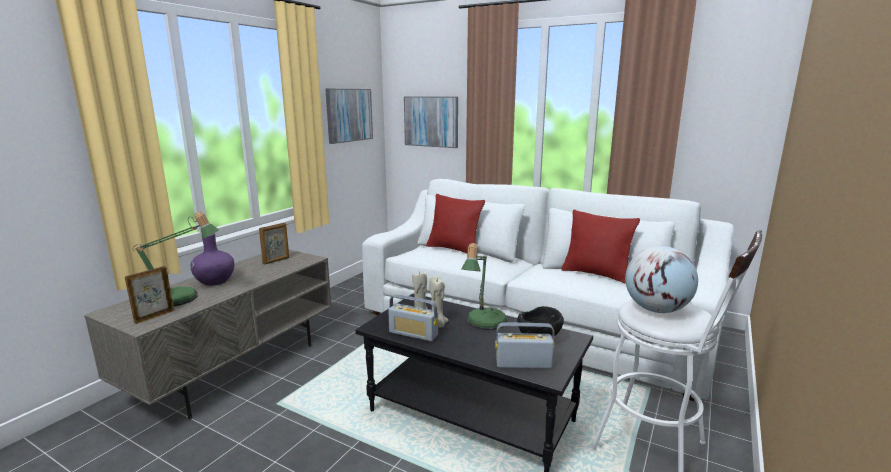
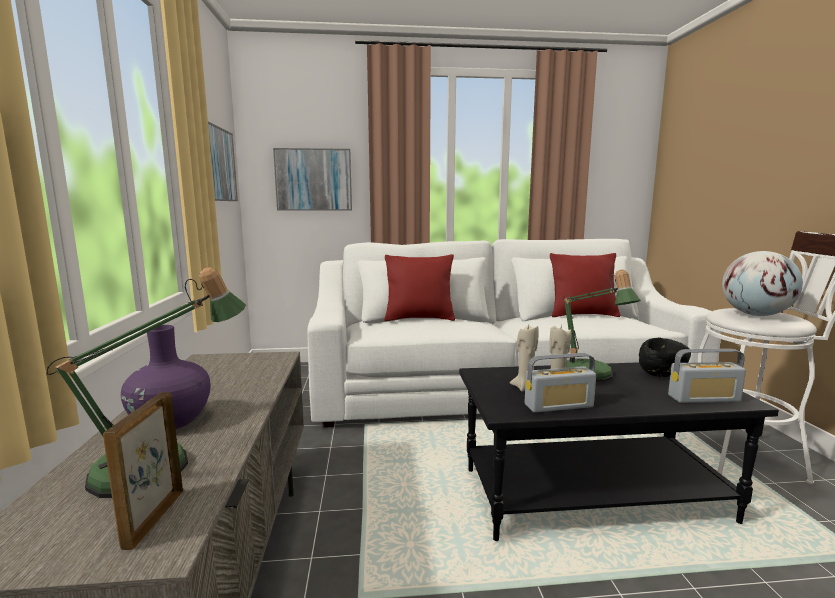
camera: 35 degrees left, 5 degrees down
picture frame [259,223,289,265] -> none
radio [495,322,555,369] -> radio turned 150 degrees counterclockwise [668,349,746,403]

